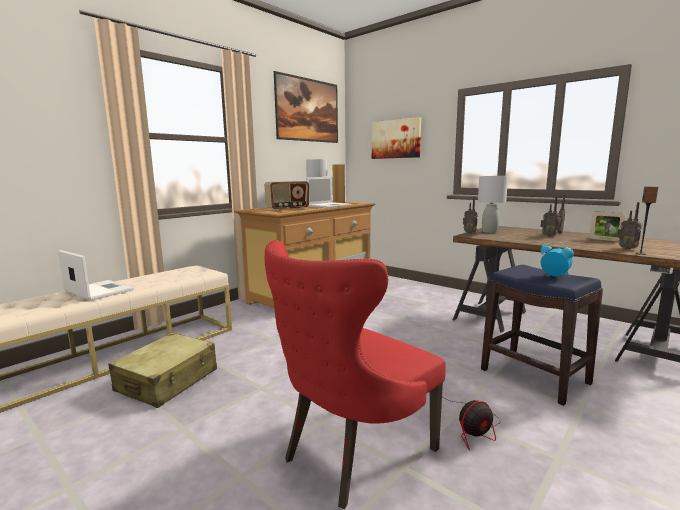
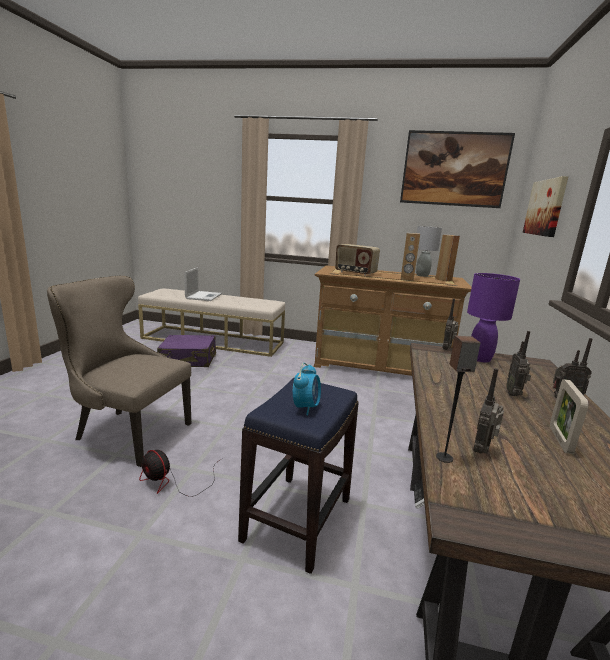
camera: 60 degrees right, 5 degrees up
beige suitcase [109,333,217,408] -> purple suitcase [157,335,216,367]
red chair [265,240,445,509] -> beige chair [47,276,191,467]
laptop [306,177,351,208] -> brown speaker [401,233,420,281]
grey table lamp [478,176,508,233] -> purple table lamp [467,273,520,363]

